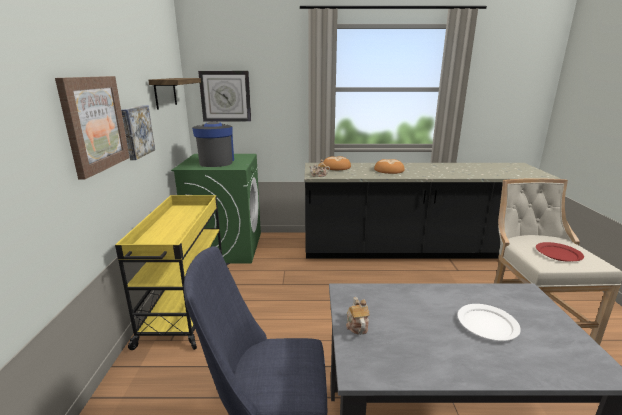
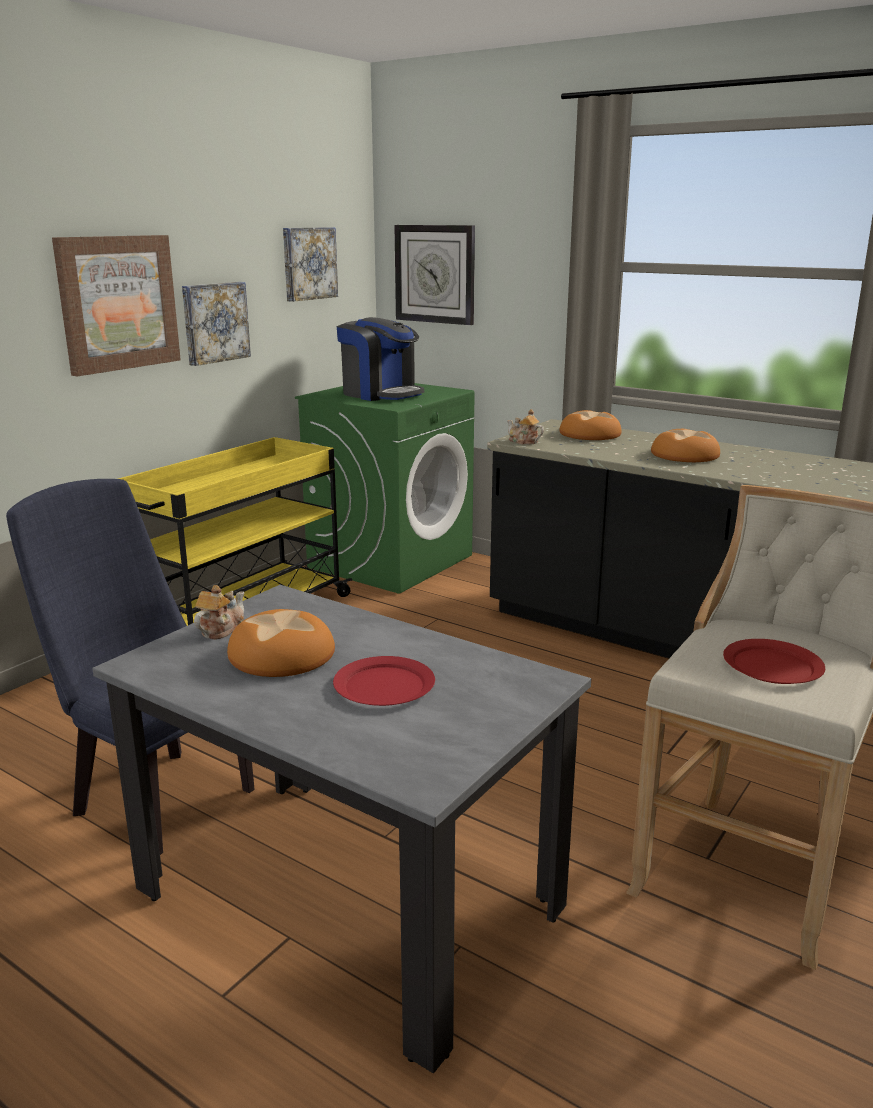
camera: 35 degrees right, 0 degrees up
shelf [148,78,201,110] -> picture [283,227,338,302]
coffee machine [192,121,234,167] -> coffee machine turned 105 degrees clockwise [337,317,424,401]
white plate [458,304,521,341] -> red plate [333,656,435,706]
none -> bread [227,609,335,677]

